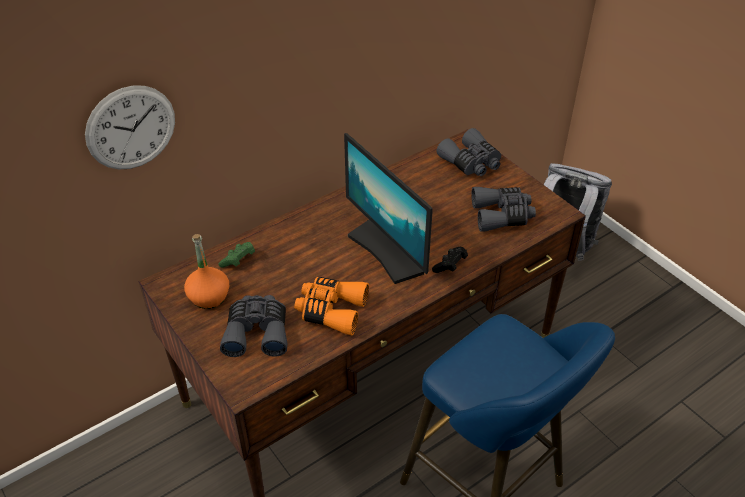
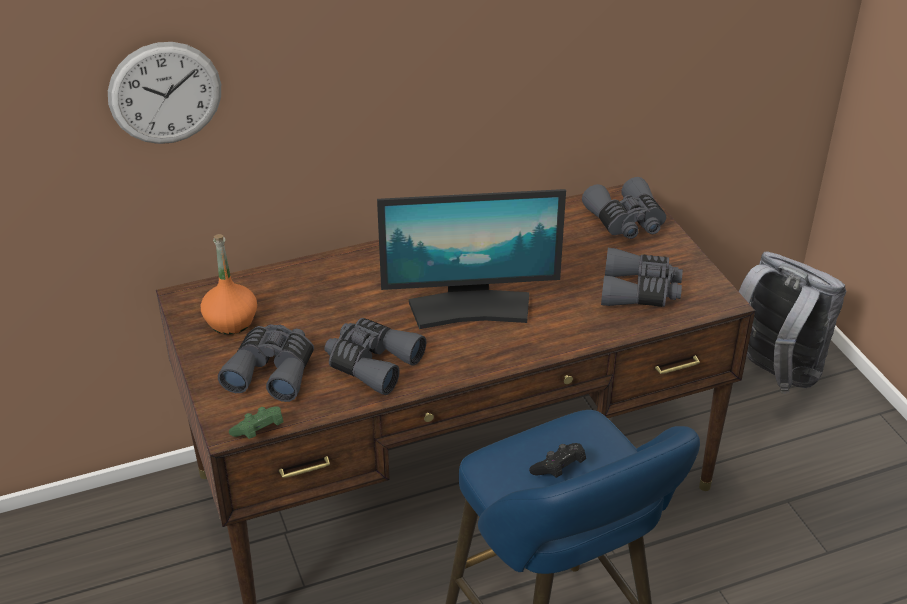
camera: 15 degrees right, 5 degrees down
green game controller [218,242,255,268] -> green game controller moved to [229,406,284,439]
orange binoculars [294,277,369,336] -> grey binoculars [325,318,426,395]
monitor [344,133,433,284] -> monitor turned 75 degrees counterclockwise [377,189,566,329]
black game controller [432,247,468,273] -> black game controller moved to [529,443,586,478]

